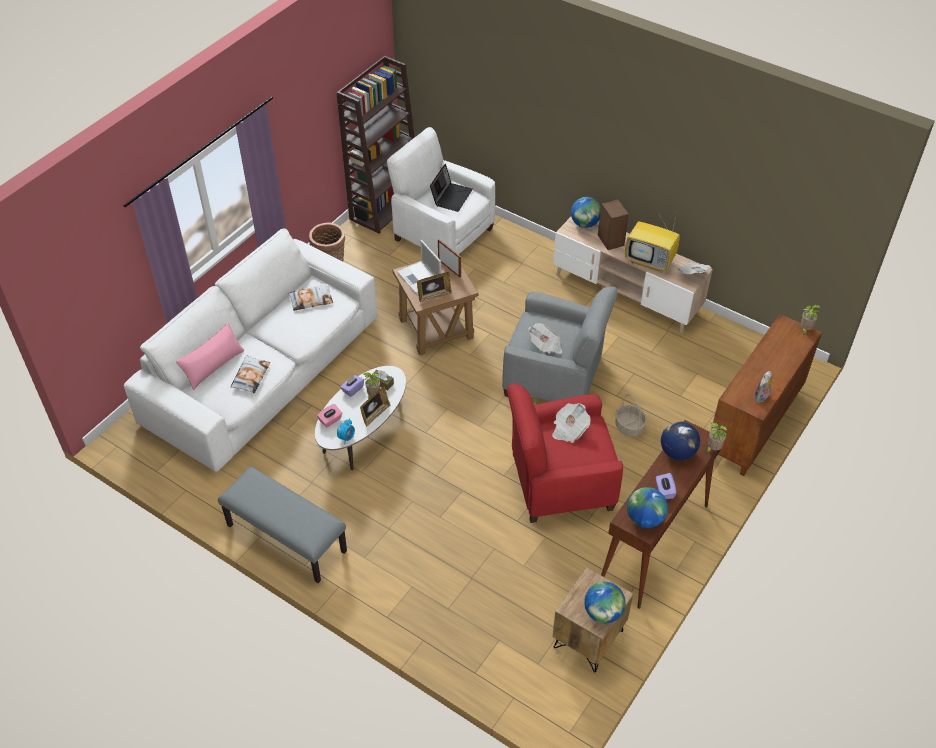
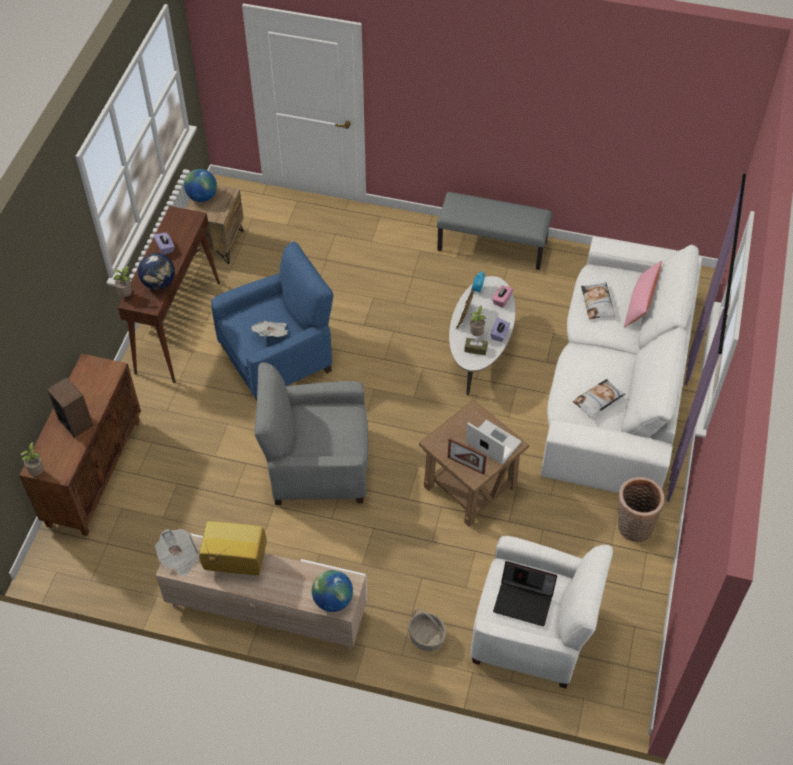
camera: 160 degrees right, 5 degrees up
brown bookcase [336,55,415,234] -> none
picture frame [417,272,452,302] -> none
laptop [430,164,473,212] -> laptop turned 75 degrees counterclockwise [493,561,557,627]
red armchair [507,384,623,523] -> blue armchair [211,242,333,401]
newspaper [528,323,562,354] -> none
speaker [598,199,629,250] -> speaker moved to [47,377,93,437]
basket [615,394,647,437] -> basket moved to [408,609,446,652]
globe [627,487,668,528] -> none
plush toy [753,371,773,403] -> none

